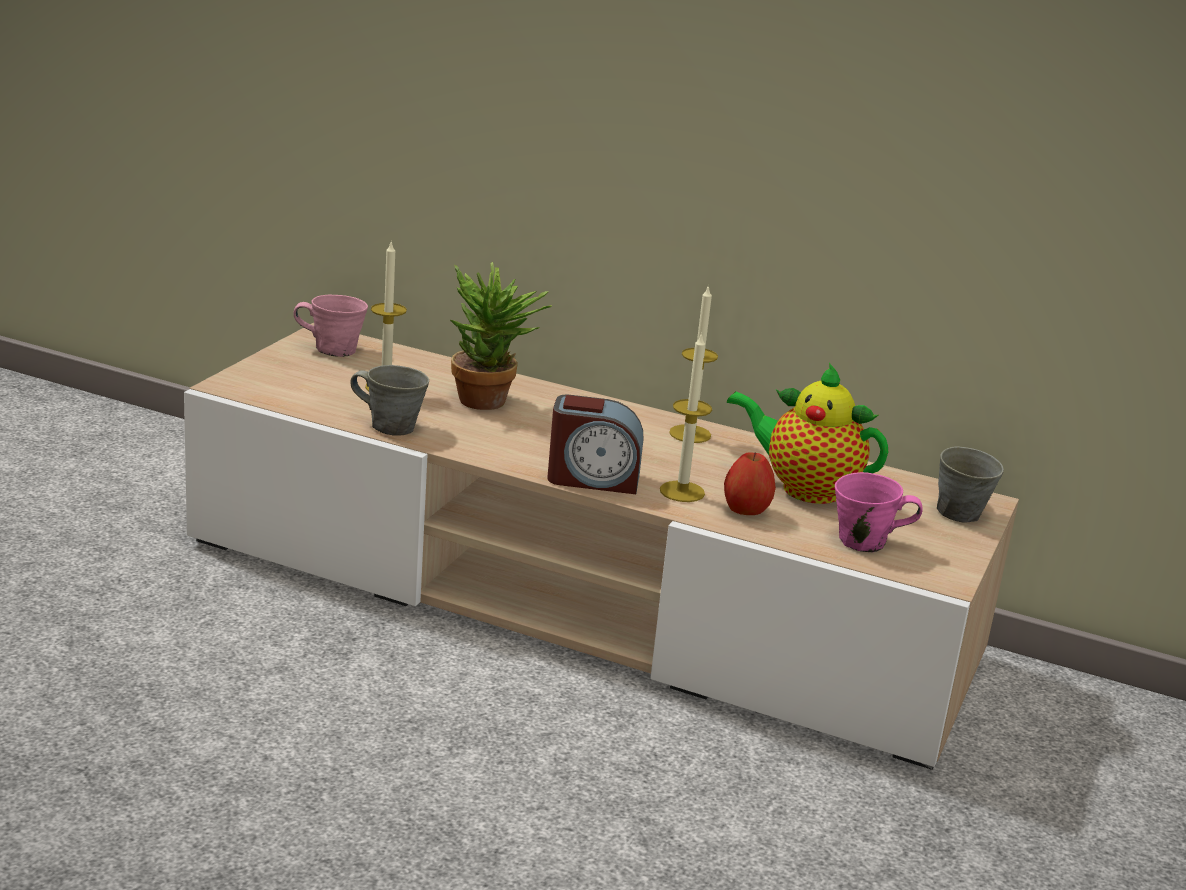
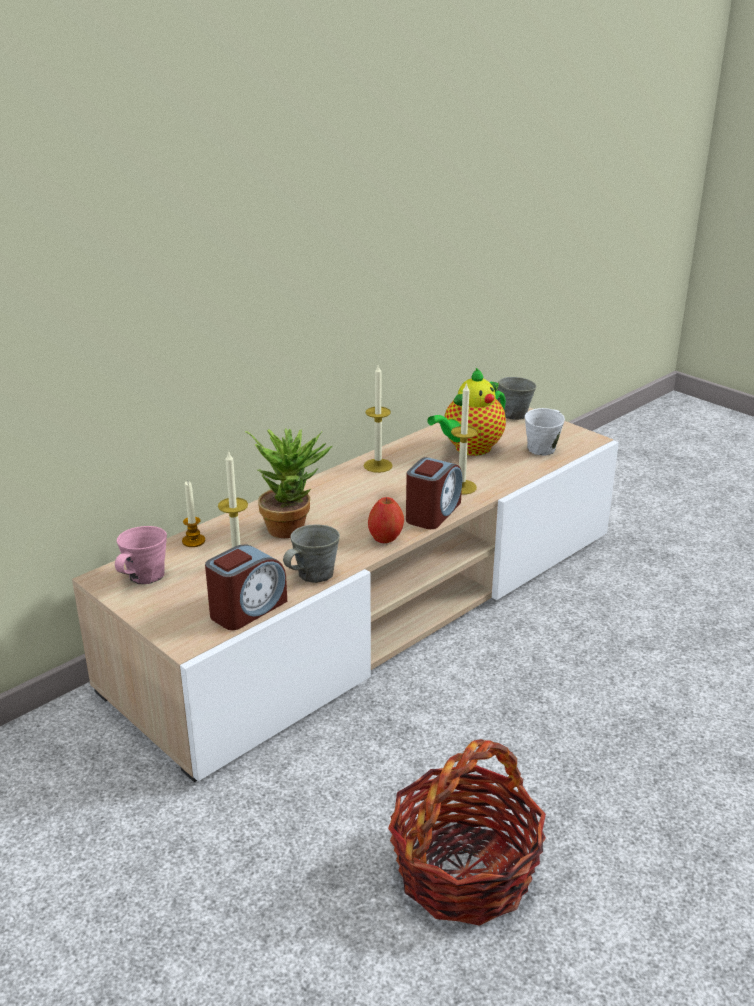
camera: 65 degrees left, 5 degrees up
apple [724,452,776,515] -> apple moved to [368,497,404,543]
pink mug [835,472,923,552] -> white mug [525,408,565,456]
none -> candle [182,481,205,547]
none -> alarm clock [205,544,287,630]
none -> basket [388,739,546,926]

